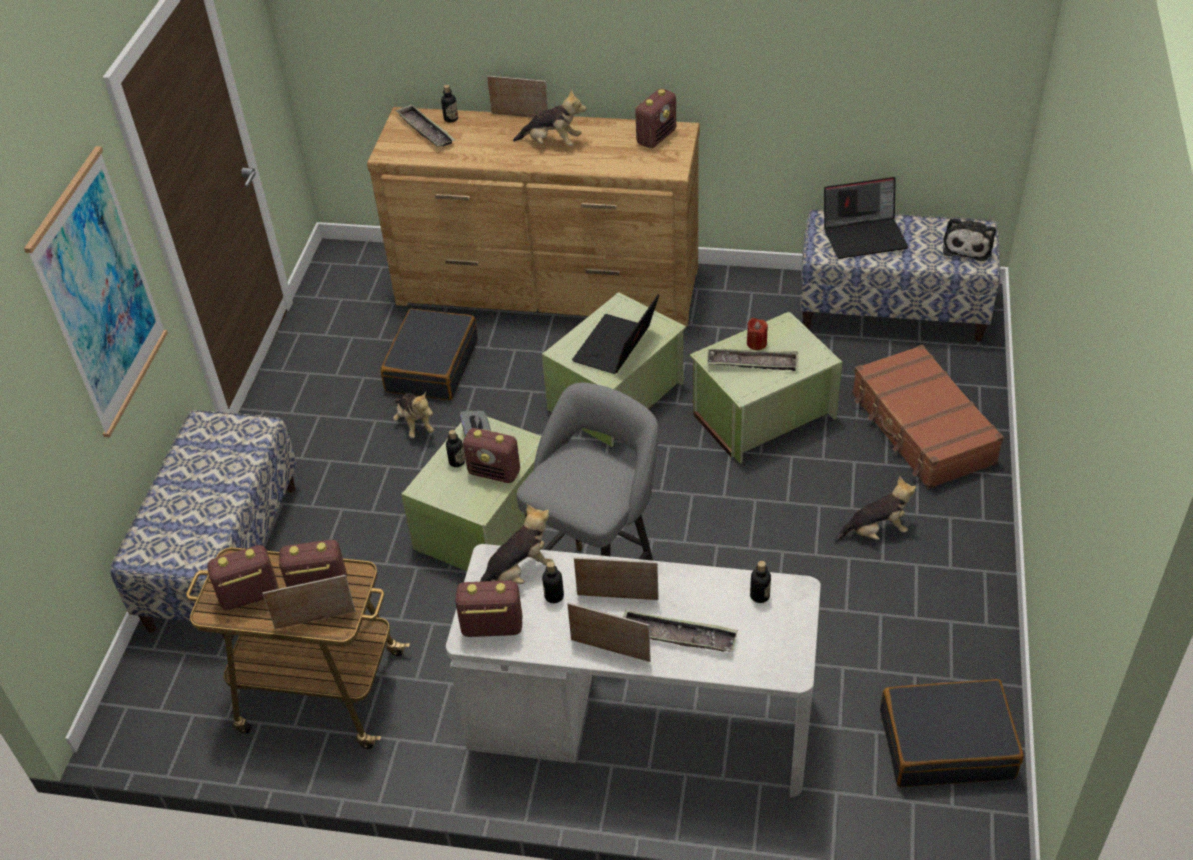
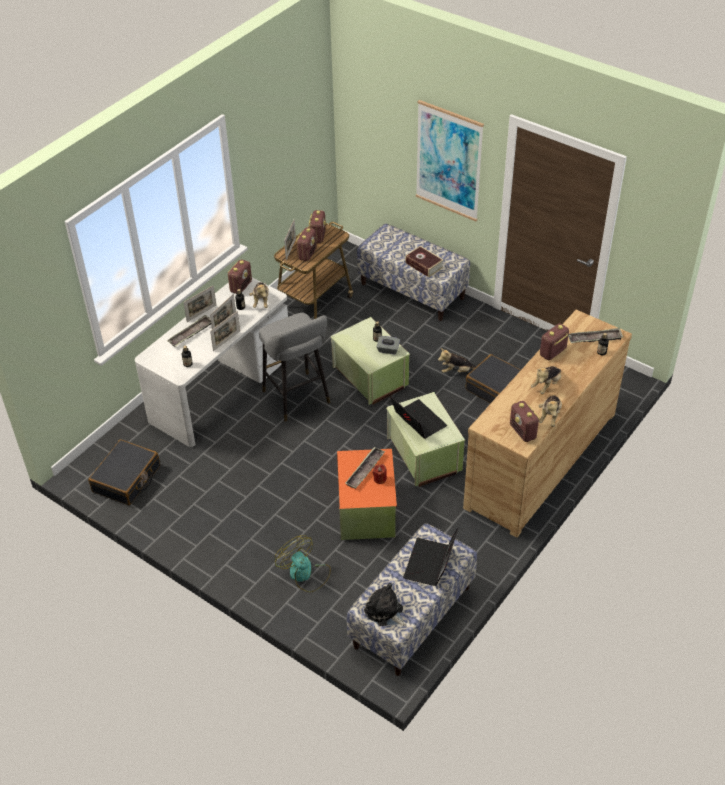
camera: 115 degrees right, 0 degrees up
radio [463,428,520,483] -> radio moved to [540,323,569,360]
picture frame [487,76,549,118] -> picture frame moved to [210,311,240,351]
green storage box [690,312,842,463] -> orange storage box [337,449,397,540]
plush toy [835,476,916,542] -> plush toy moved to [539,396,562,427]
brown suitcase [852,345,1004,489] -> fan [275,535,331,592]
none -> book [405,246,443,277]

